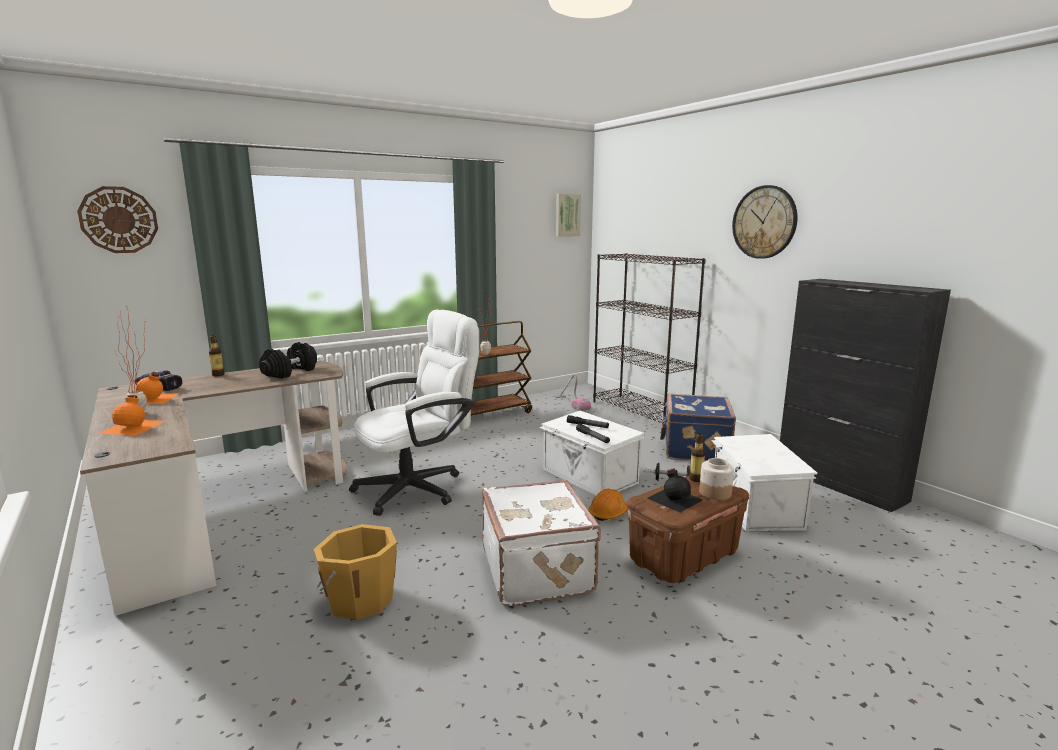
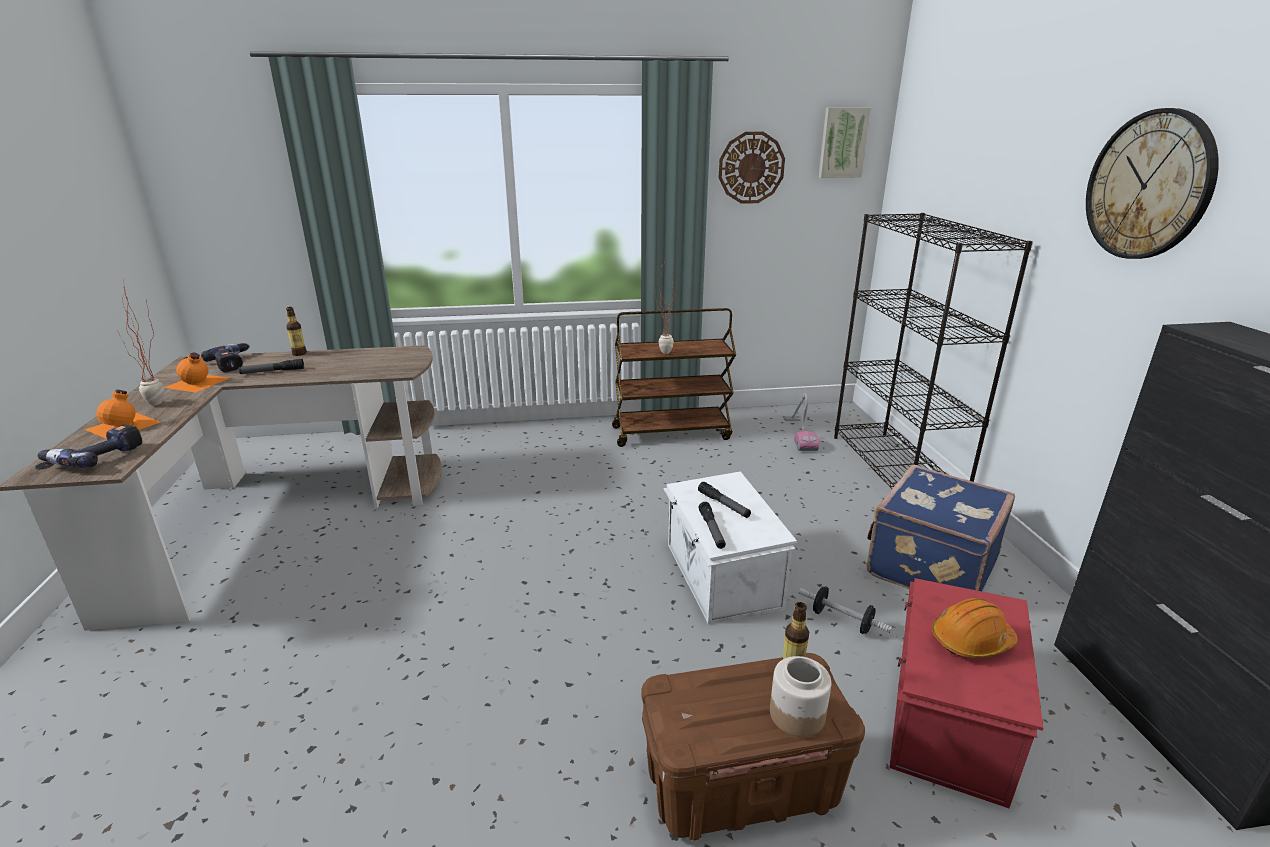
camera: 25 degrees right, 10 degrees up
wall clock [77,186,158,253] -> wall clock moved to [719,132,785,204]
black dumbbell [259,342,317,379] -> none
orange bucket [314,524,397,620] -> none
white office chair [349,310,479,516] -> none
white suitcase [482,480,601,606] -> none
orange hard hat [589,489,628,521] -> orange hard hat moved to [932,598,1018,658]
black bottle [647,468,703,513] -> none
white storage box [711,434,817,531] -> red storage box [889,578,1043,808]
none -> power drill [37,425,142,468]
none -> flashlight [239,359,304,374]

